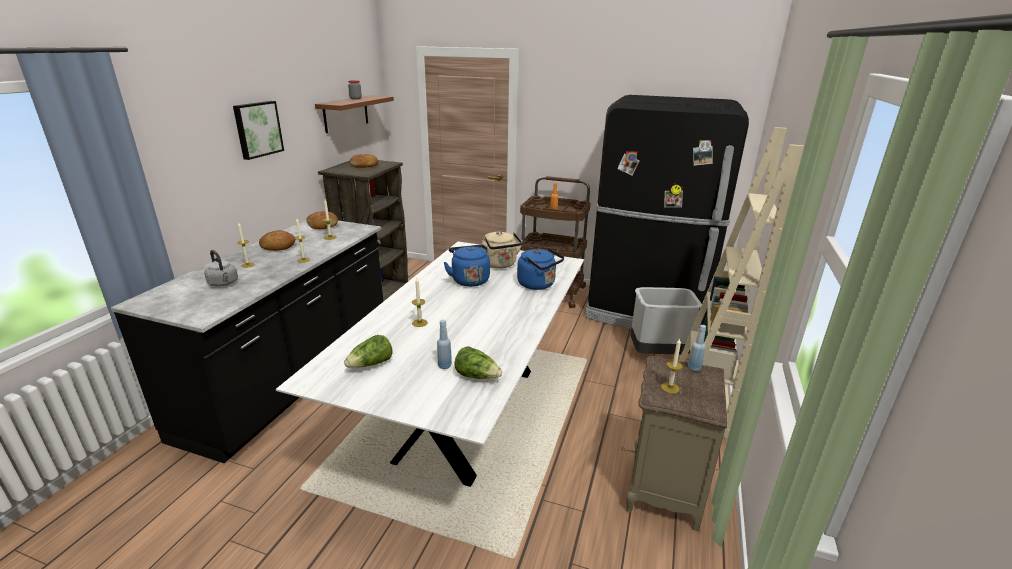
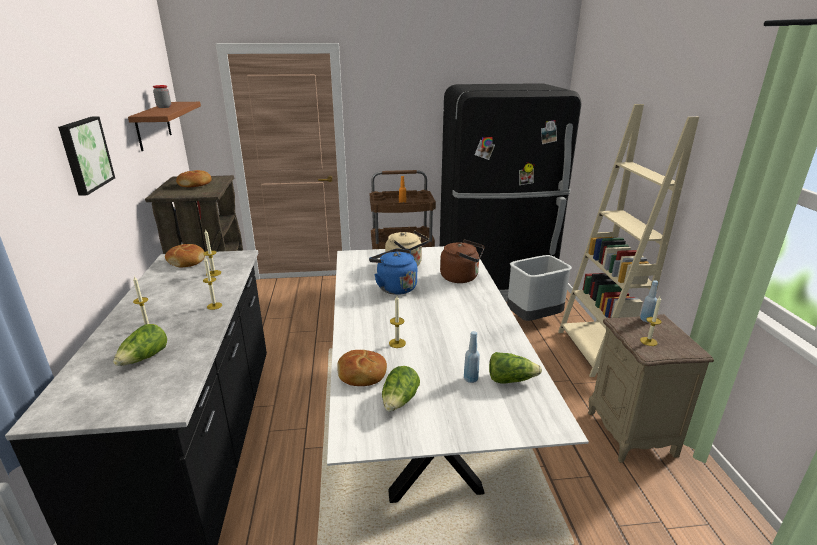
camera: 25 degrees left, 0 degrees up
grey kettle [204,250,238,287] -> lettuce [113,324,167,366]
bread [259,230,295,251] -> bread moved to [337,350,387,386]
blue kettle [517,248,564,290] -> brown kettle [440,239,485,283]

